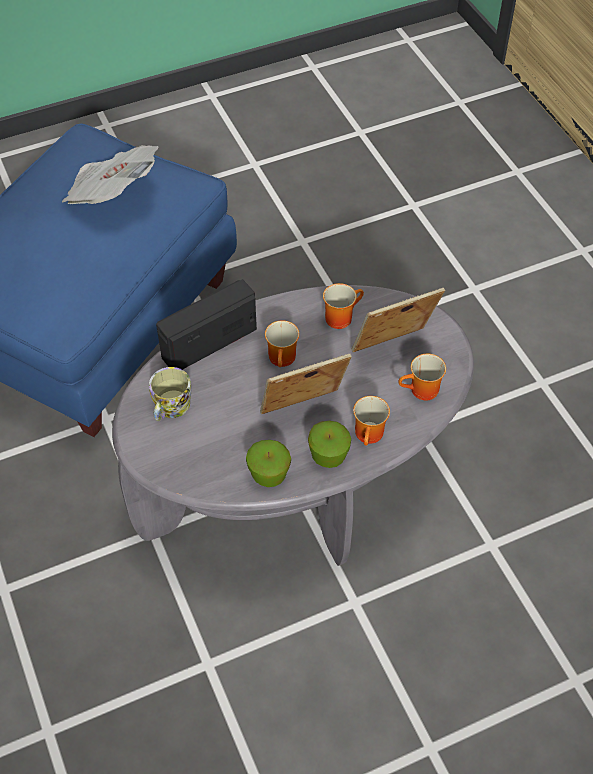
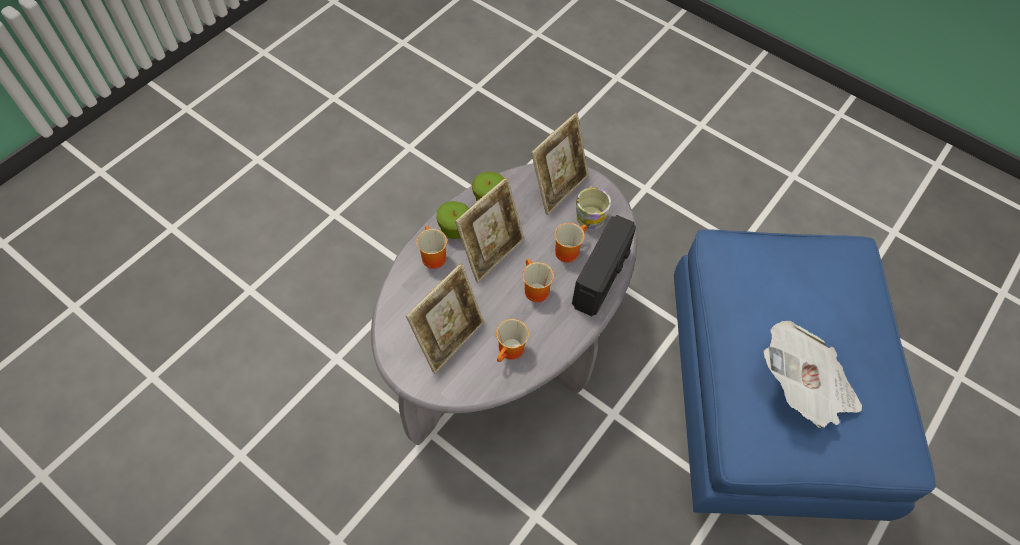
camera: 150 degrees right, 5 degrees up
mug [398,354,446,401] -> mug moved to [554,223,587,263]
none -> picture frame [531,113,589,215]

